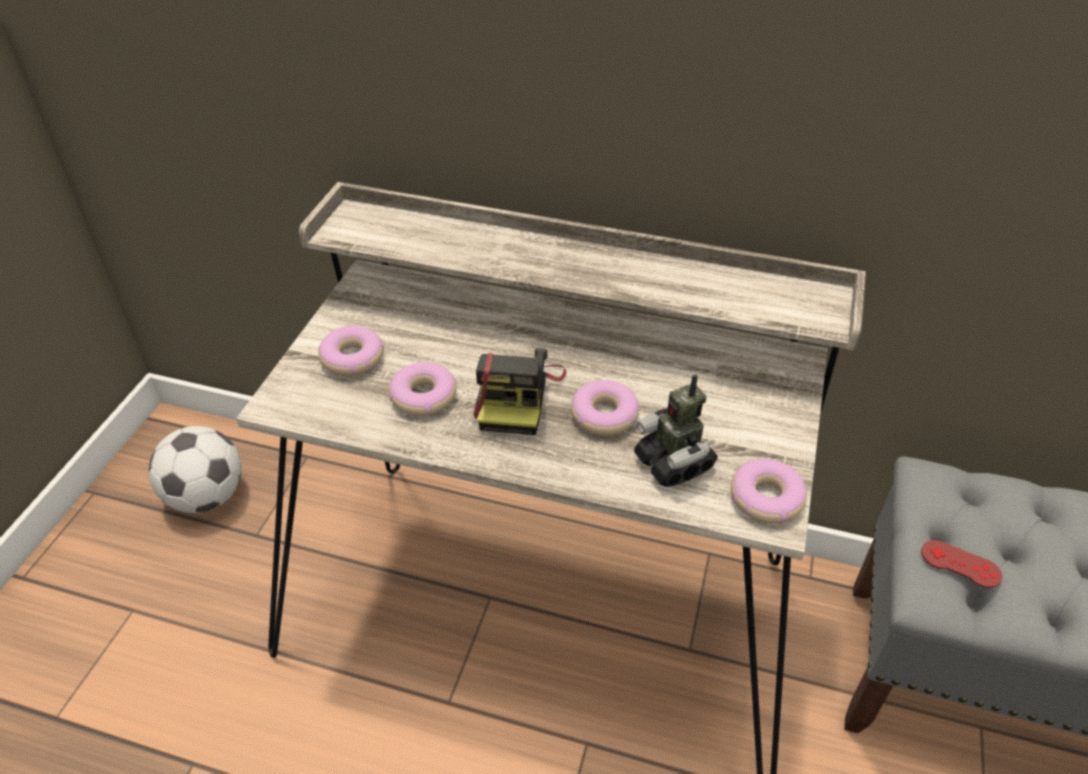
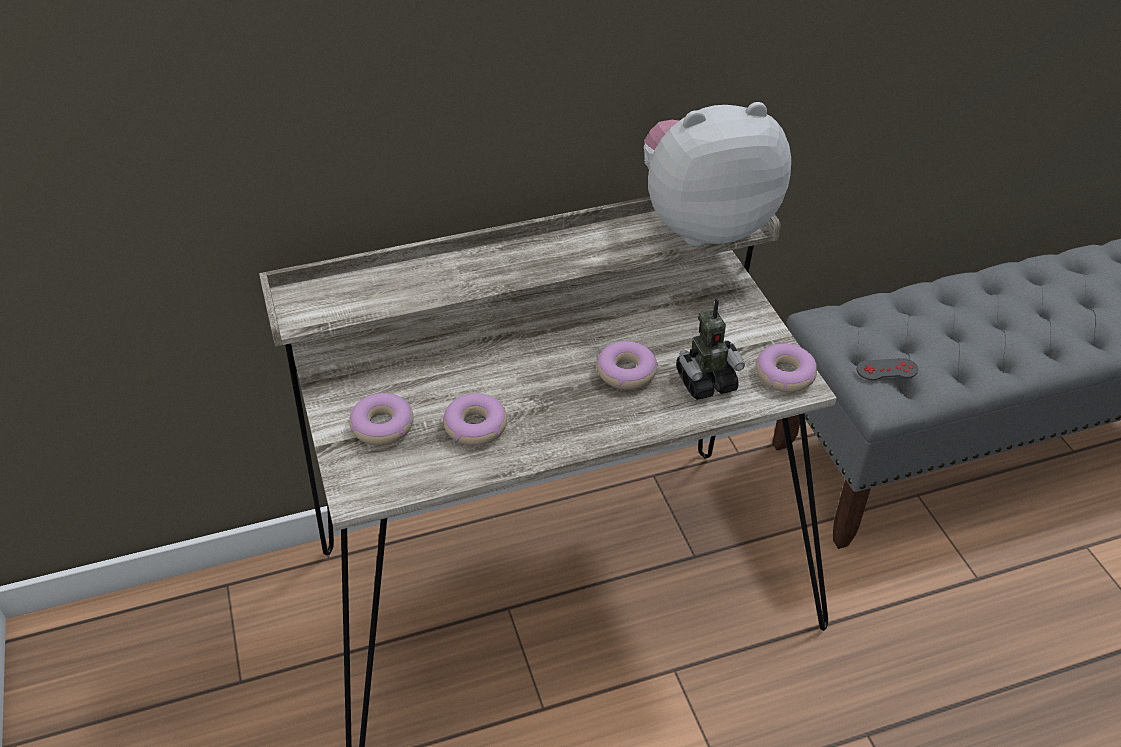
camera: 35 degrees left, 0 degrees up
football [149,426,241,513] -> none
camera [473,348,566,435] -> none
toy robot [634,374,717,487] -> toy robot turned 45 degrees counterclockwise [676,299,745,400]
red game controller [921,540,1002,588] -> grey game controller [857,358,918,380]
none -> plush toy [644,102,791,246]

